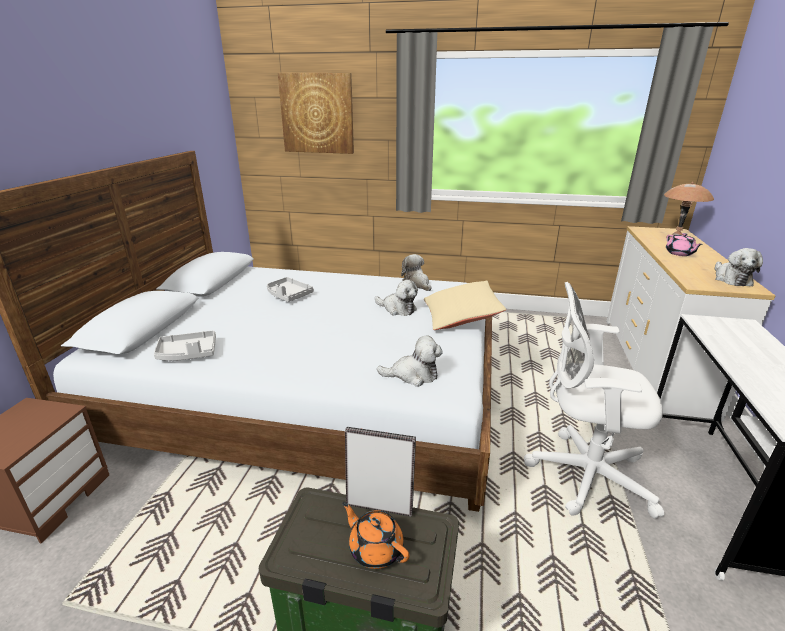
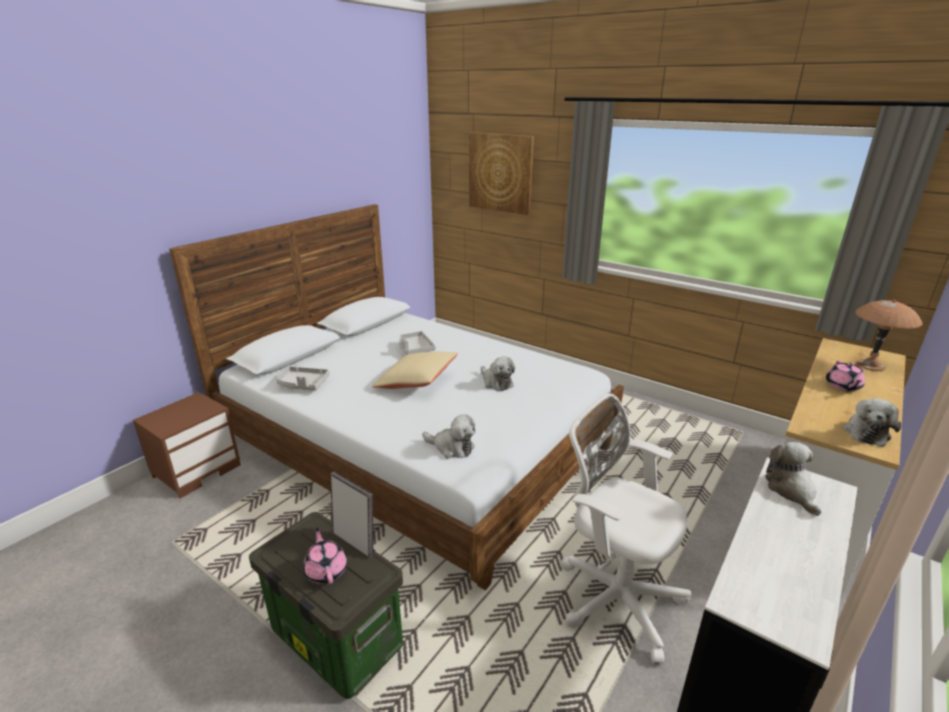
camera: 25 degrees right, 0 degrees up
orange teapot [342,502,410,569] -> pink teapot [303,528,347,584]
plush toy [401,254,432,291] -> plush toy moved to [765,442,821,516]
beige pillow [424,281,506,330] -> beige pillow moved to [372,352,458,389]

